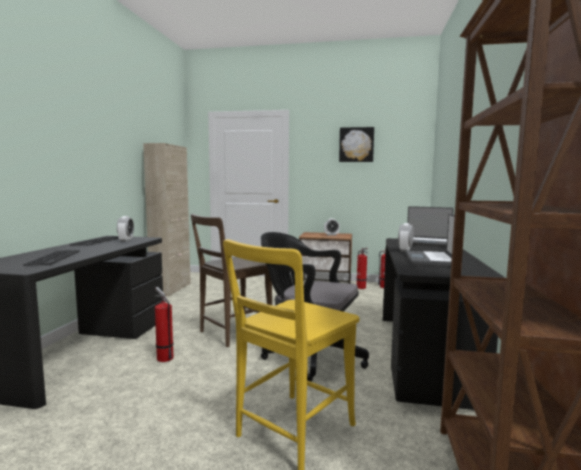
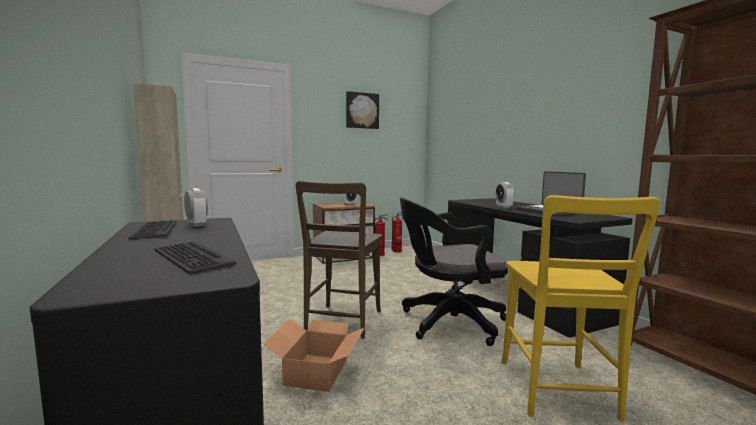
camera: 35 degrees left, 0 degrees up
fire extinguisher [155,287,174,362] -> cardboard box [263,319,365,392]
laptop [407,206,453,247] -> none

